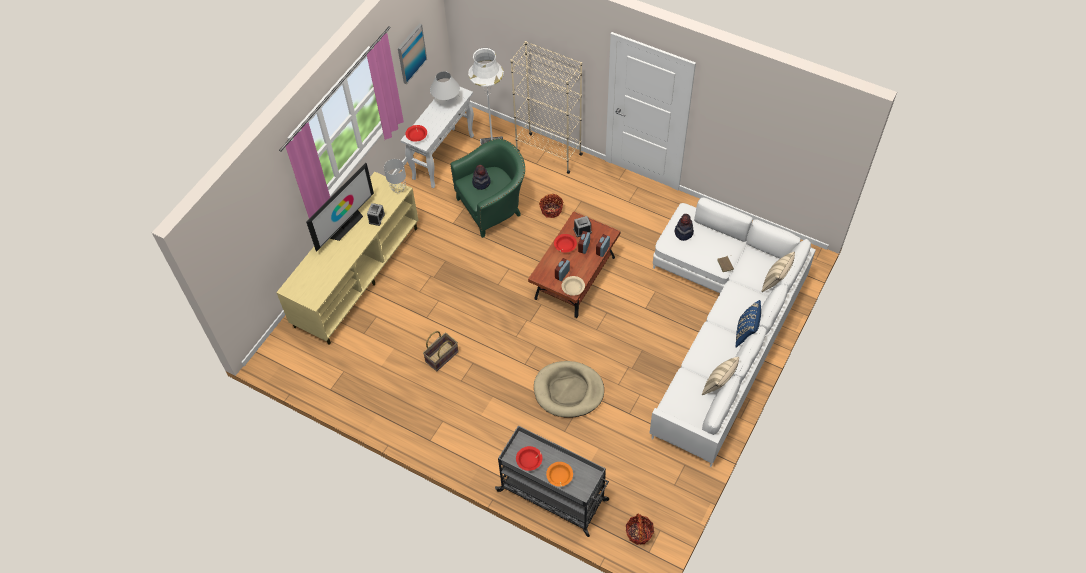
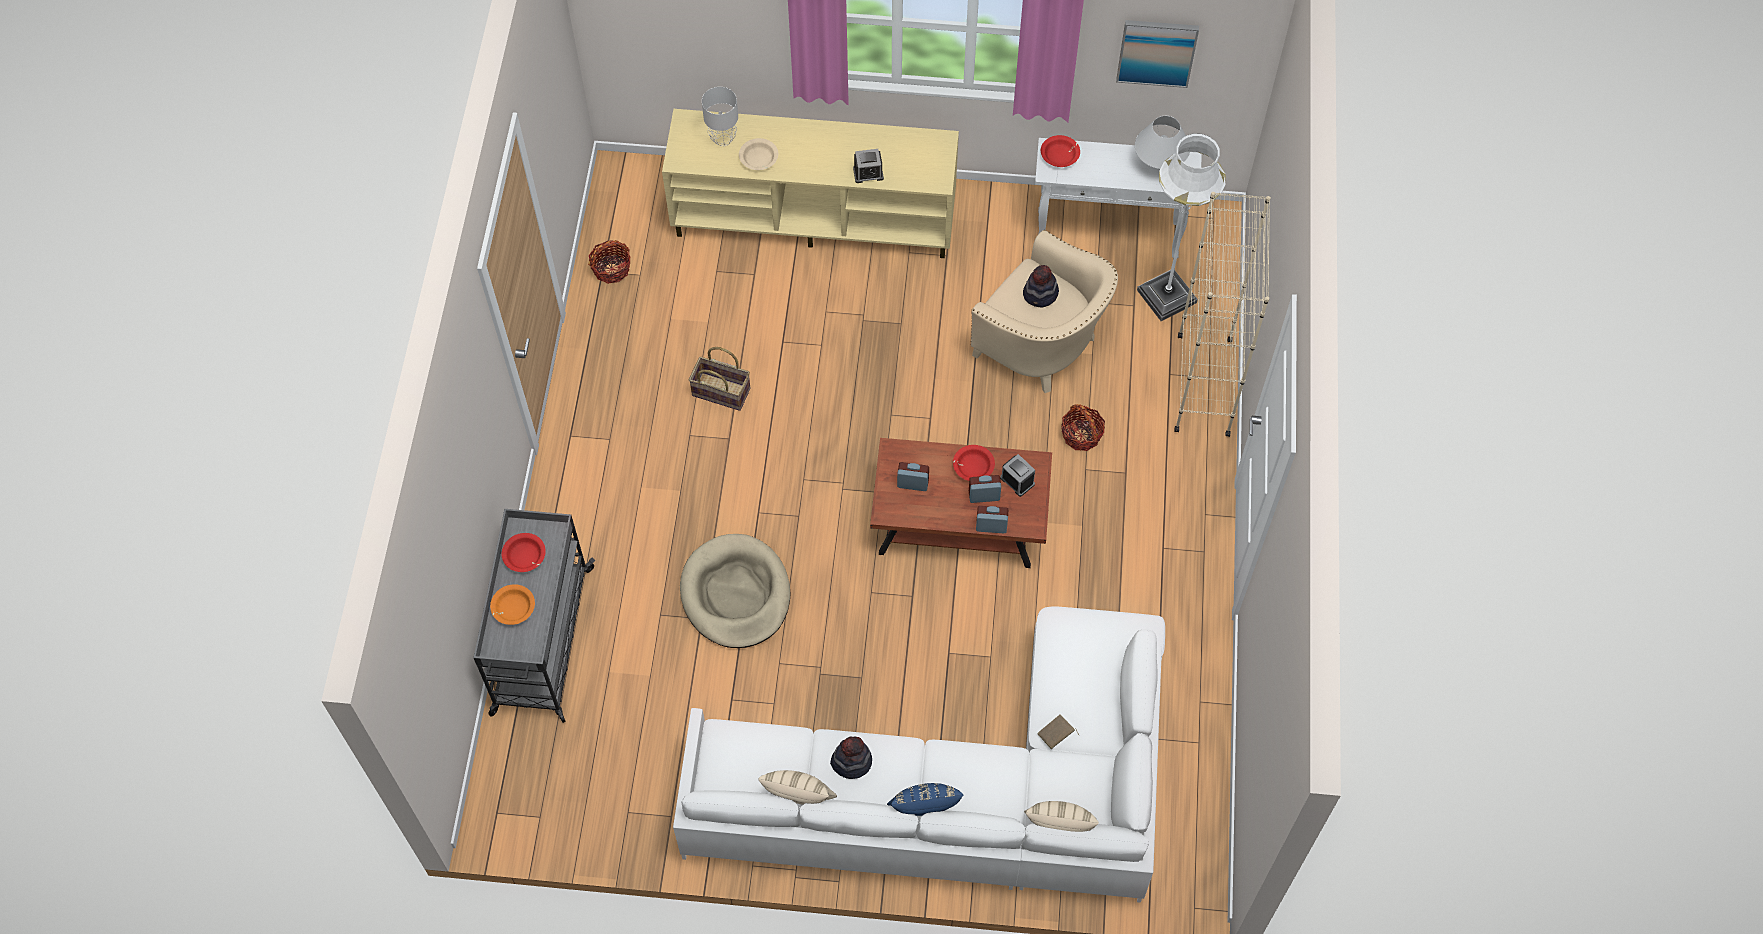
camera: 65 degrees right, 5 degrees up
television [306,163,374,252] -> none
grey table lamp [384,159,406,193] -> grey table lamp moved to [702,87,738,146]
green armchair [450,139,525,238] -> beige armchair [971,230,1118,393]
beige bowl [562,276,585,296] -> beige bowl moved to [739,138,778,170]
basket [626,514,654,545] -> basket moved to [588,240,631,284]
hat [675,214,694,241] -> hat moved to [830,736,872,779]

